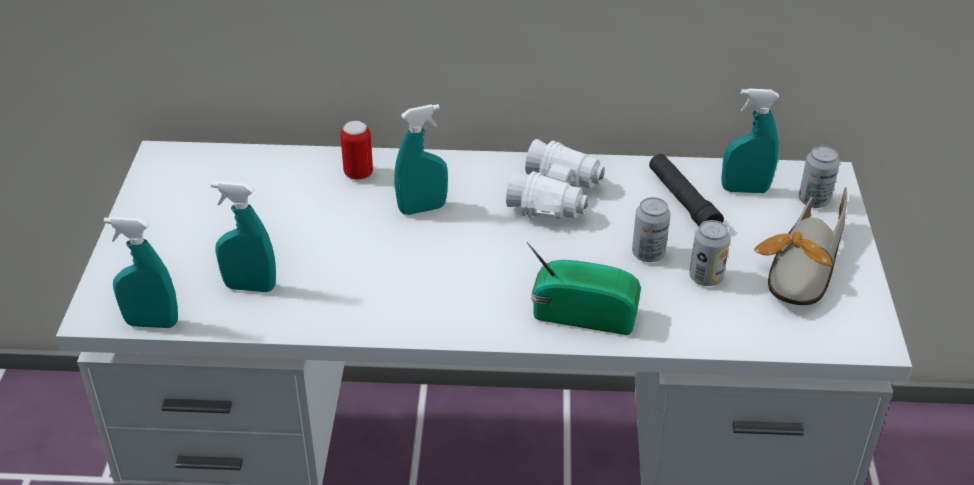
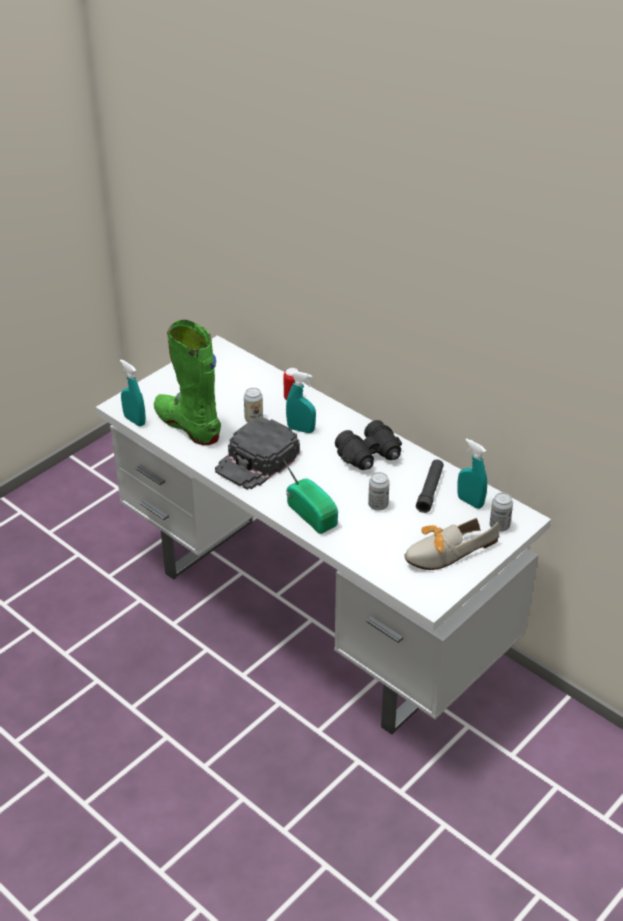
camera: 40 degrees right, 0 degrees up
turquoise spray bottle [211,181,276,292] -> green boot [154,320,221,445]
white binoculars [506,139,605,219] -> black binoculars [335,420,402,470]
can [689,220,730,286] -> can moved to [244,388,263,422]
none -> black cap [215,417,300,490]

